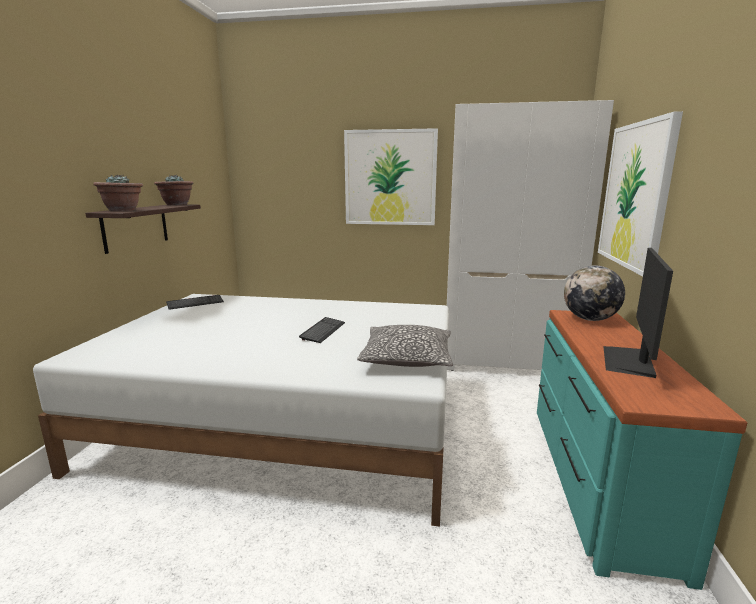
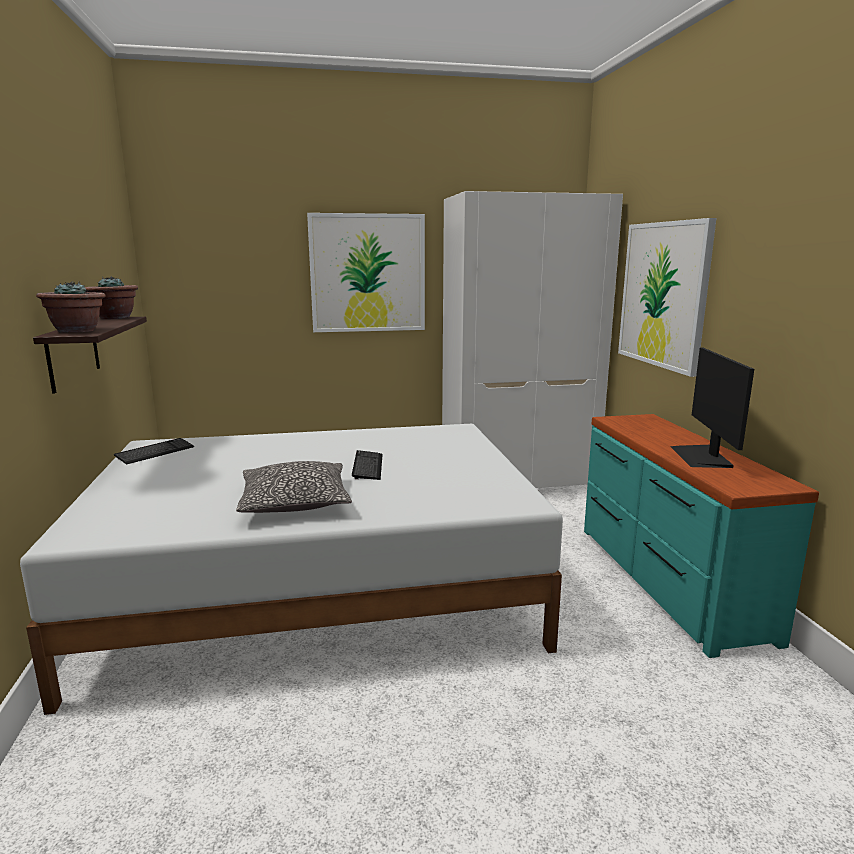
camera: 20 degrees left, 0 degrees up
pillow [357,325,453,367] -> pillow moved to [236,461,352,513]
globe [564,265,625,321] -> none

